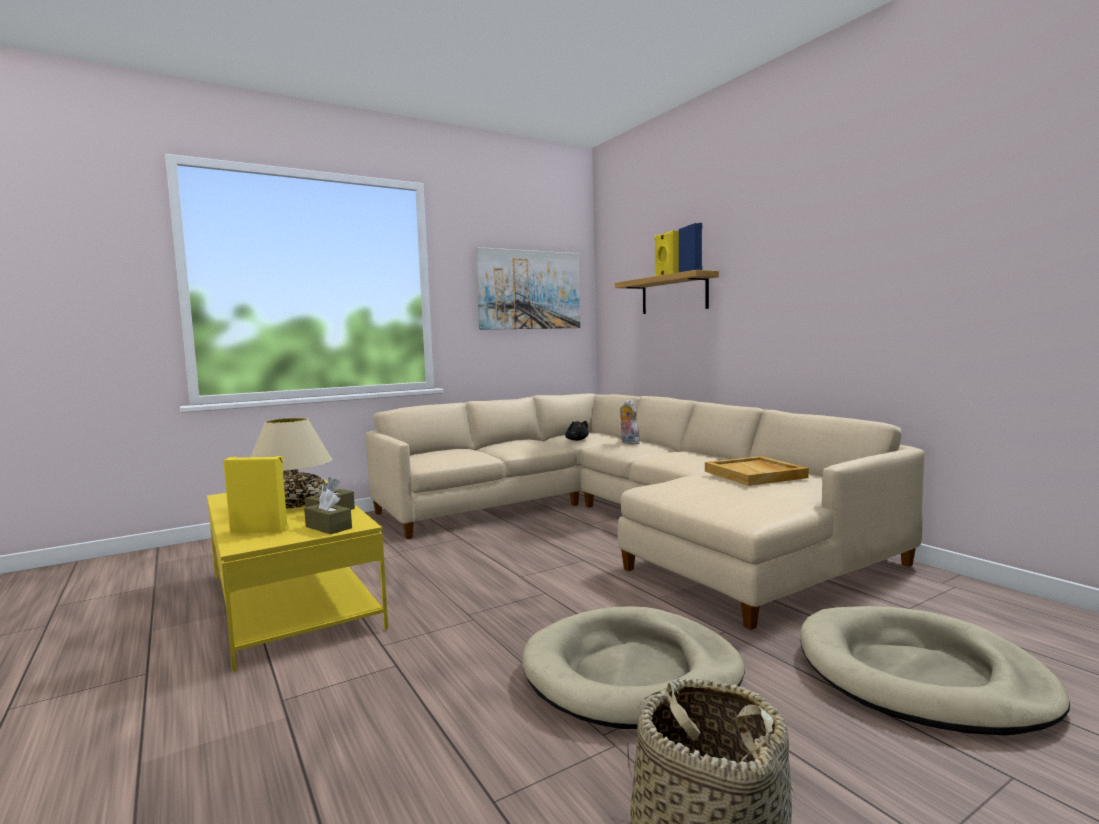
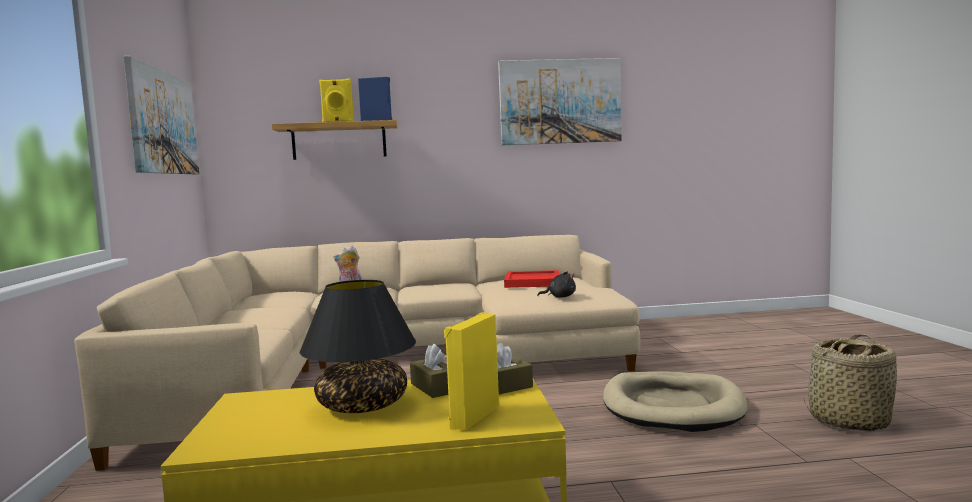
camera: 65 degrees left, 0 degrees up
beige table lamp [250,417,332,509] -> black table lamp [300,280,416,413]
black plush toy [565,421,589,441] -> black plush toy moved to [537,272,576,298]
beige tray [705,456,809,486] -> red tray [504,270,559,288]
beige dog bed [800,606,1070,736] -> none
none -> picture [498,58,622,145]

